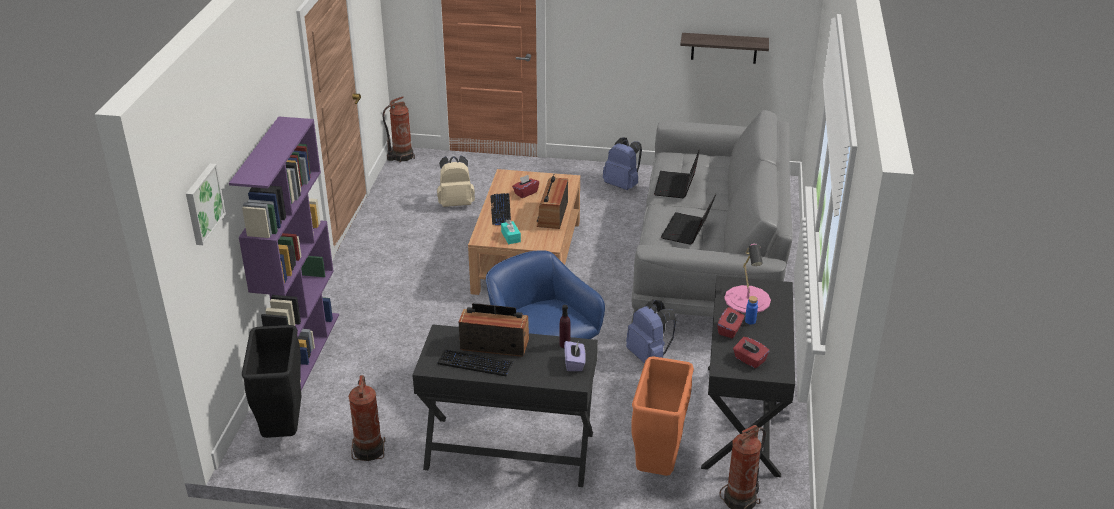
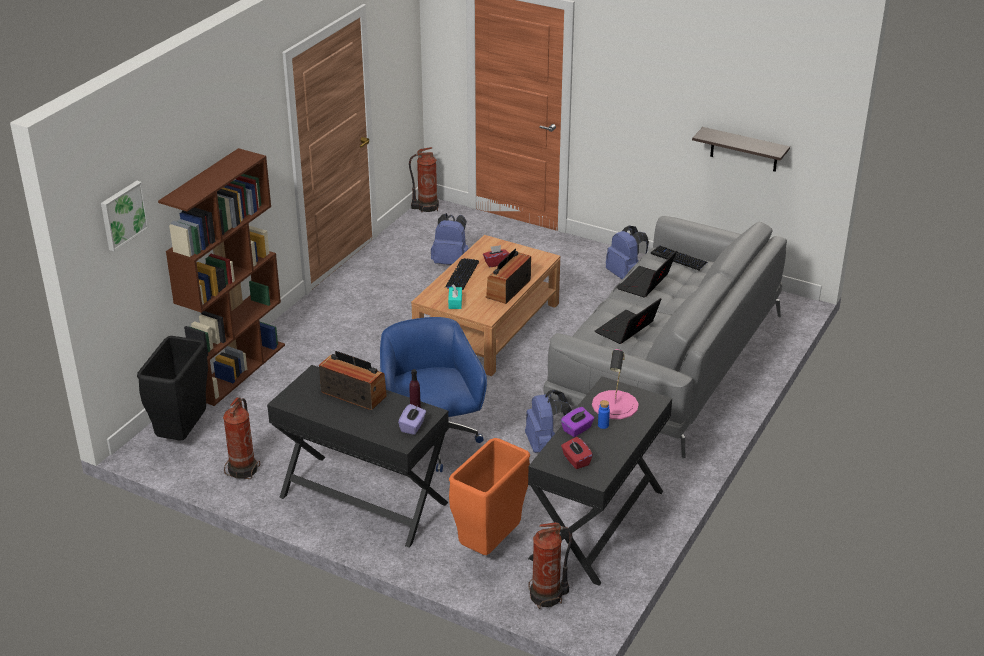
camera: 20 degrees right, 0 degrees up
purple bookcase [229,117,339,390] -> brown bookcase [158,148,285,406]
beige backpack [437,155,475,207] -> blue backpack [431,213,469,265]
keyboard [438,349,514,377] -> keyboard moved to [651,246,708,271]
red tissue box [717,307,745,338] -> purple tissue box [561,407,594,437]

